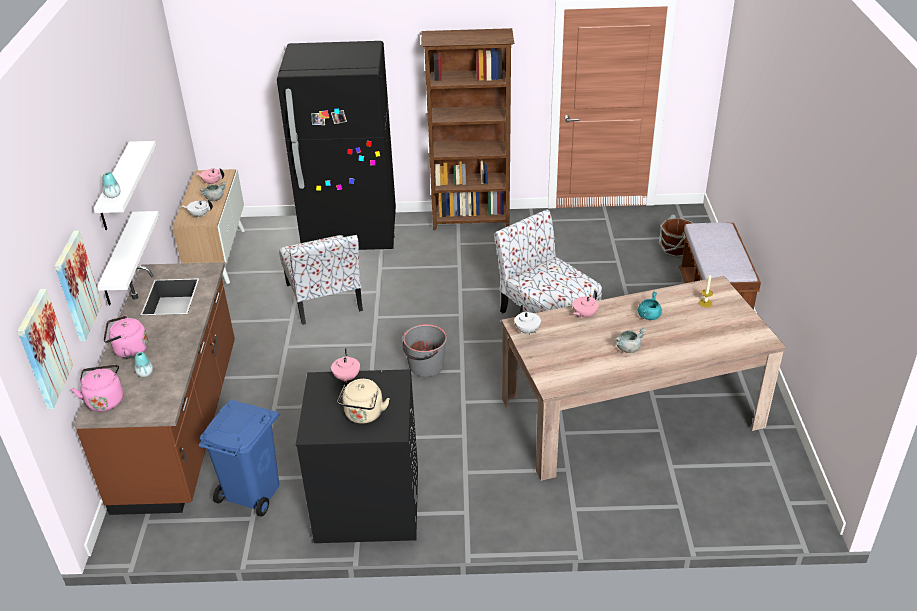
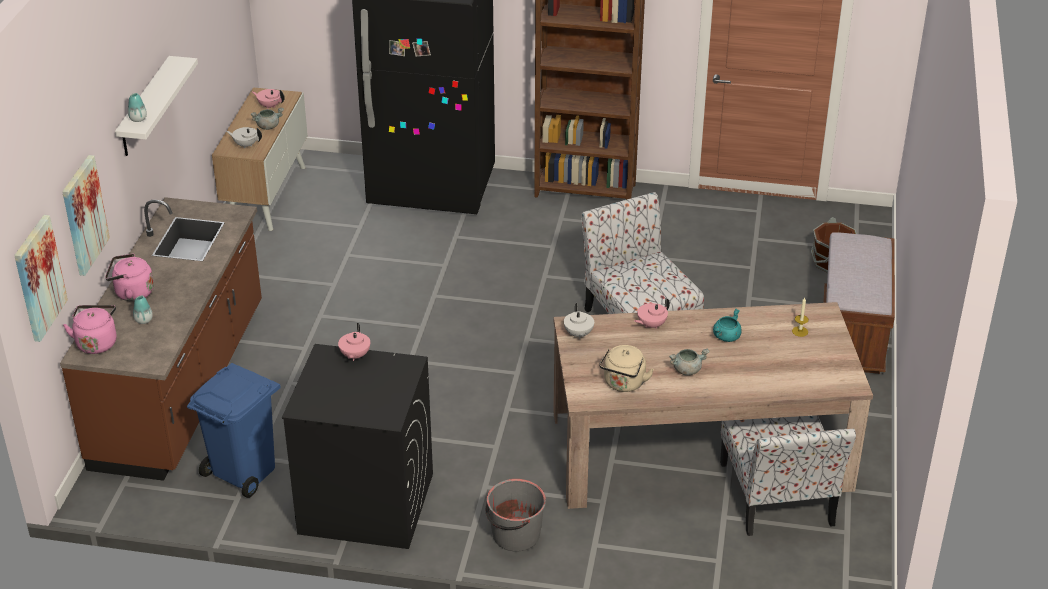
camera: 10 degrees right, 0 degrees up
white shelf [97,211,159,306] -> none
chair [279,235,363,325] -> chair moved to [720,415,856,536]
beige kettle [337,379,390,424] -> beige kettle moved to [599,345,654,392]
grey bucket [403,324,447,377] -> grey bucket moved to [486,479,546,552]

